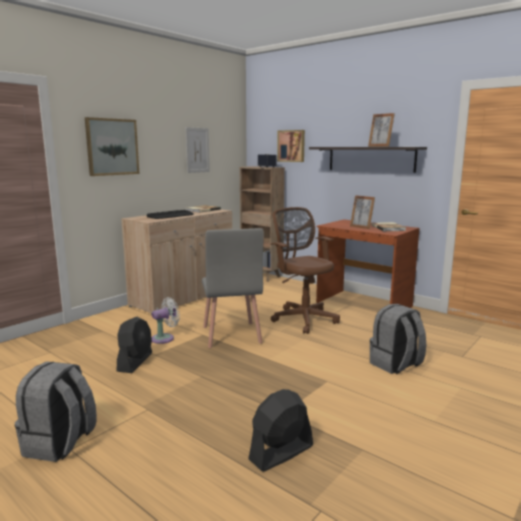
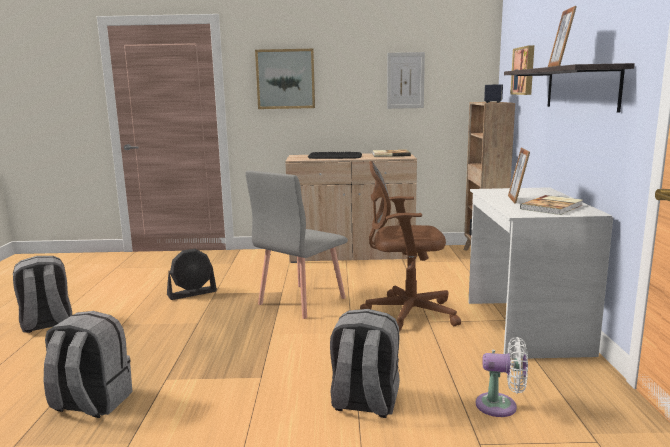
camera: 50 degrees right, 0 degrees up
white fan [152,297,180,344] -> white fan moved to [476,337,528,417]
black fan [248,389,313,472] -> grey backpack [44,311,132,418]
brown office chair [270,207,340,334] -> brown office chair turned 105 degrees counterclockwise [360,161,461,331]
brown desk [316,220,419,308] -> white desk [469,187,613,359]

